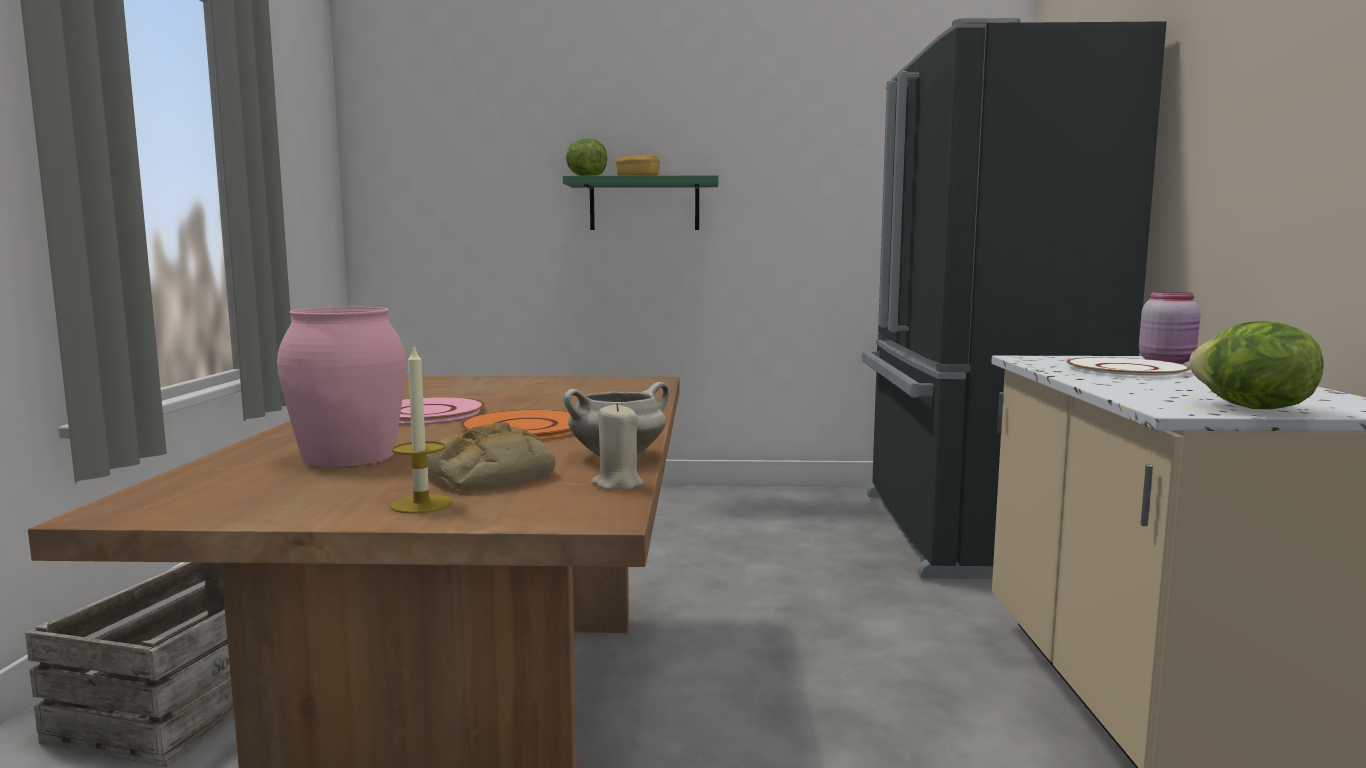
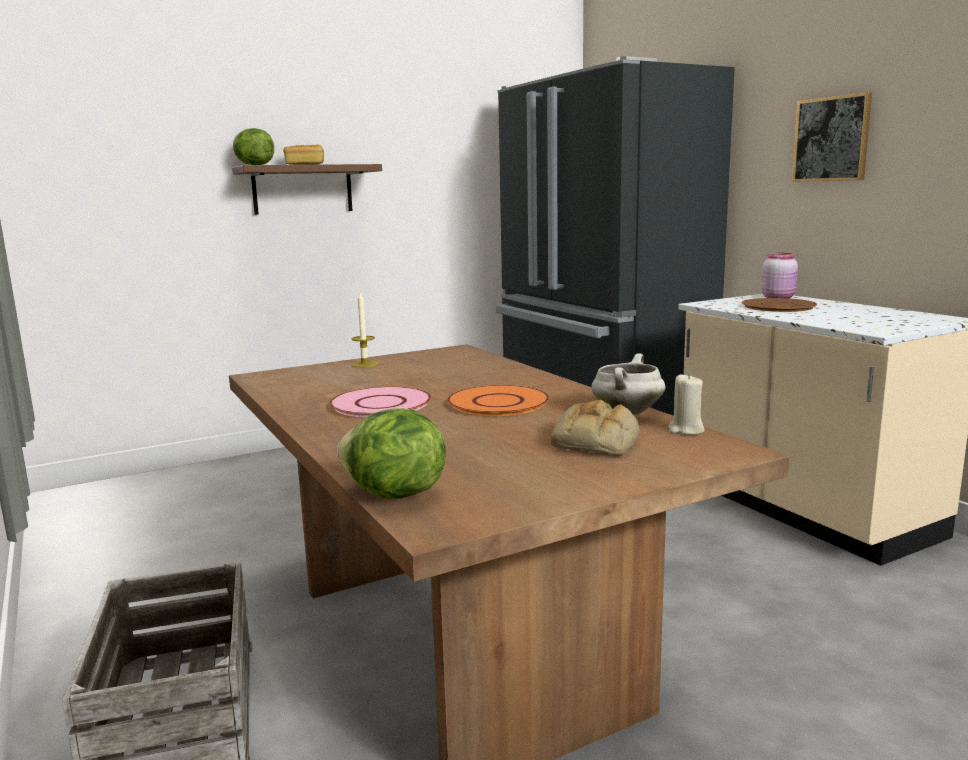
camera: 30 degrees left, 5 degrees up
pink vase [277,307,406,467] -> none
candle [390,344,452,514] -> candle moved to [351,292,379,368]
green shelf [563,175,719,230] -> brown shelf [232,164,382,215]
white plate [1066,357,1190,377] -> brown plate [741,298,817,312]
lettuce [1189,321,1324,409] -> lettuce moved to [337,408,445,499]
none -> picture [792,92,872,182]

